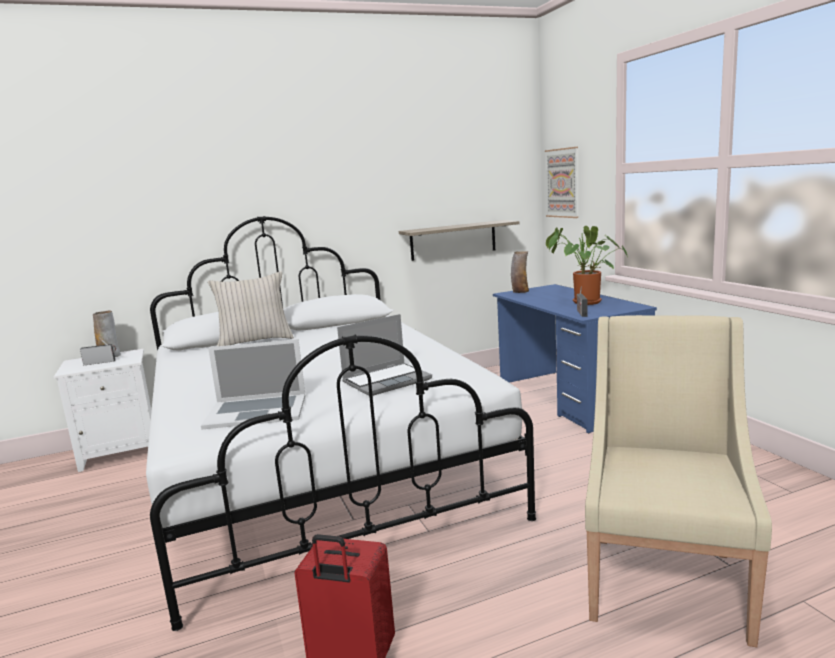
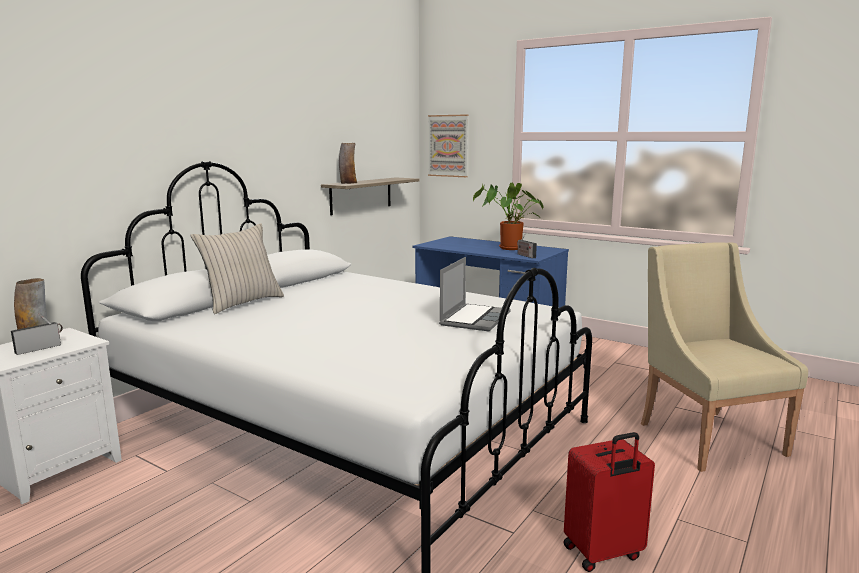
camera: 35 degrees left, 0 degrees up
laptop [201,339,306,430] -> none
vase [511,251,529,293] -> vase moved to [339,143,357,184]

